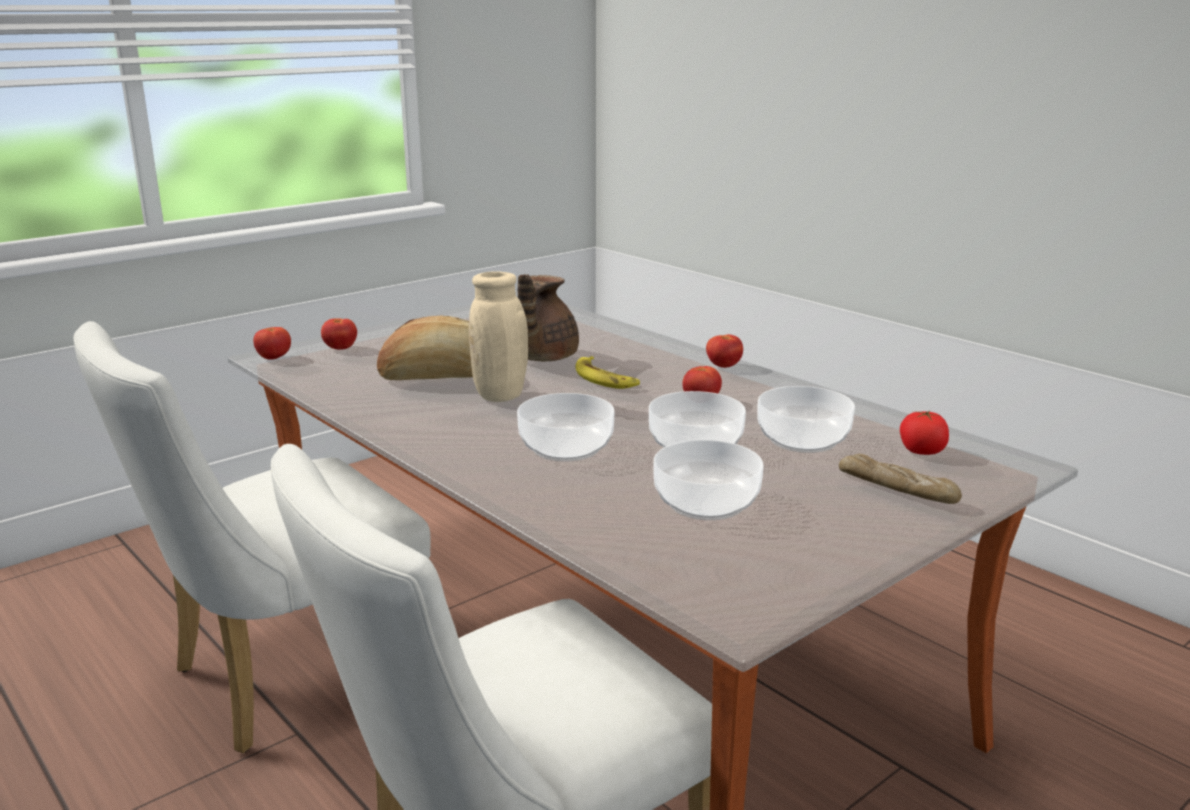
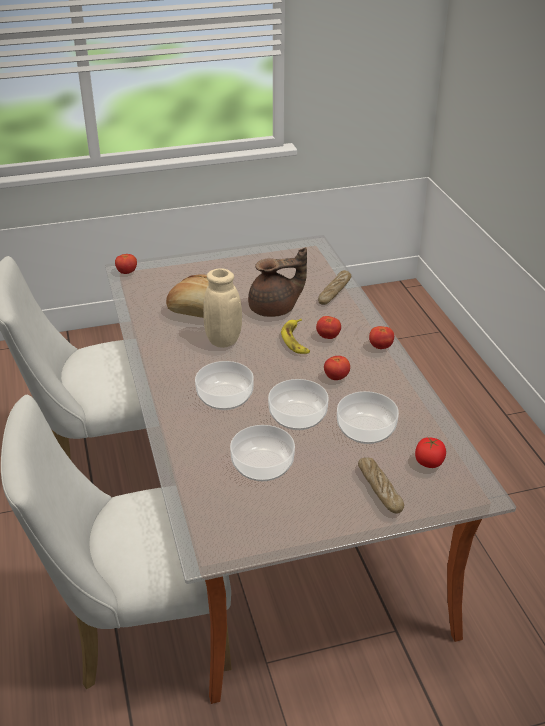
camera: 25 degrees right, 15 degrees up
tomato [321,318,357,350] -> tomato moved to [316,316,341,339]
brown teapot [518,274,579,361] -> brown teapot turned 150 degrees counterclockwise [248,247,307,317]
none -> bread [318,270,351,305]

